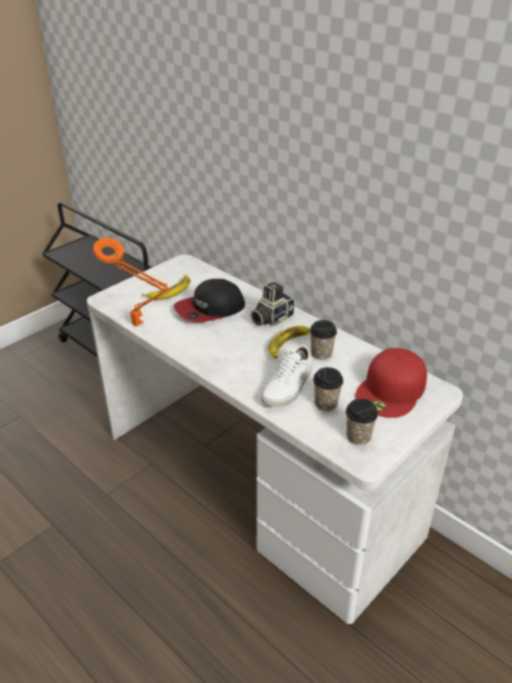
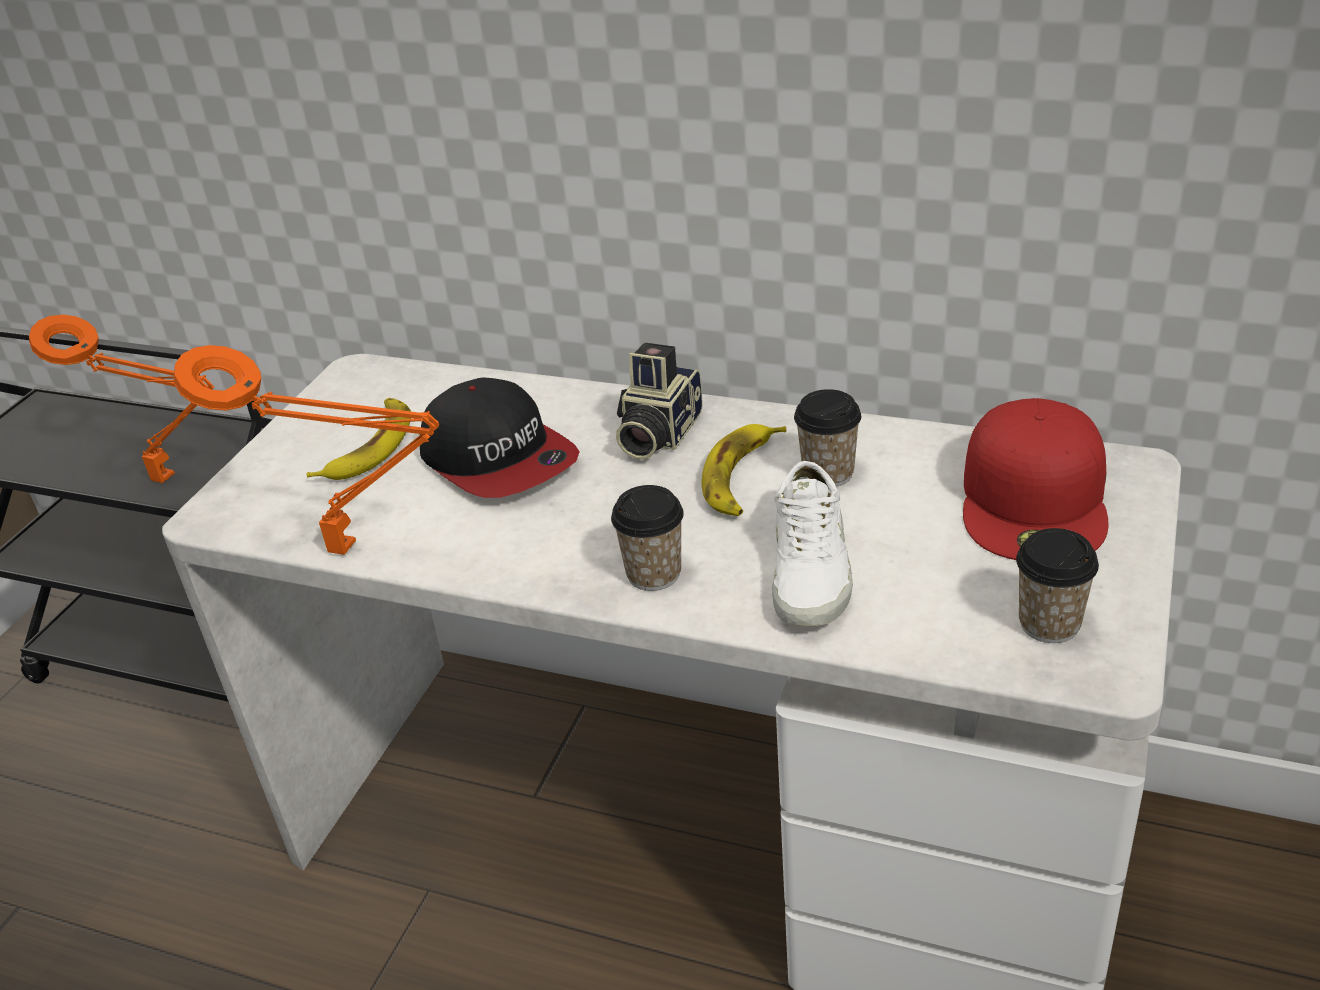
camera: 20 degrees left, 0 degrees up
cap [174,279,245,322] -> cap turned 75 degrees counterclockwise [420,378,580,498]
cup [313,367,343,411] -> cup moved to [611,485,684,591]
none -> orange table lamp [29,314,214,483]

